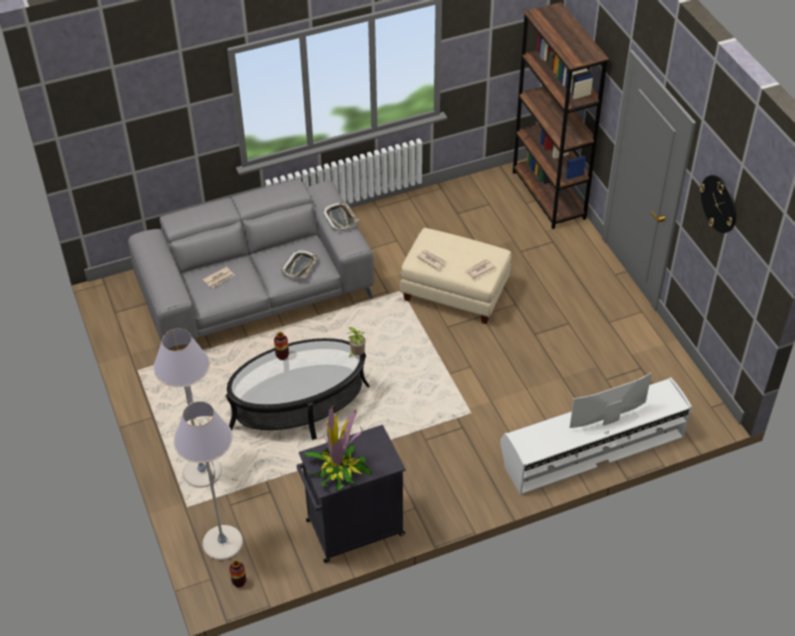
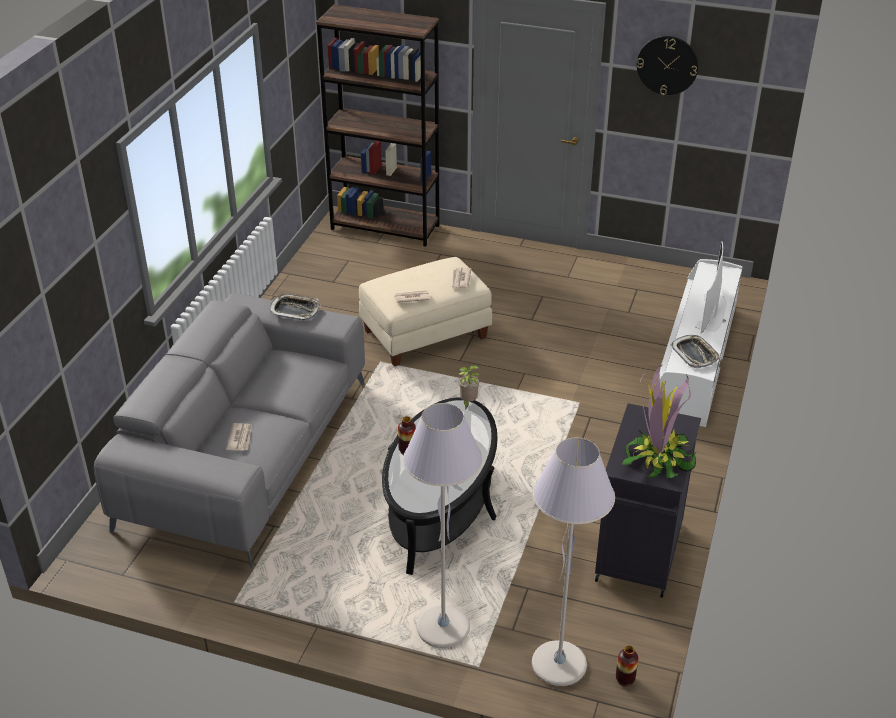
camera: 50 degrees left, 10 degrees down
tray [281,250,318,279] -> tray moved to [670,335,721,368]

